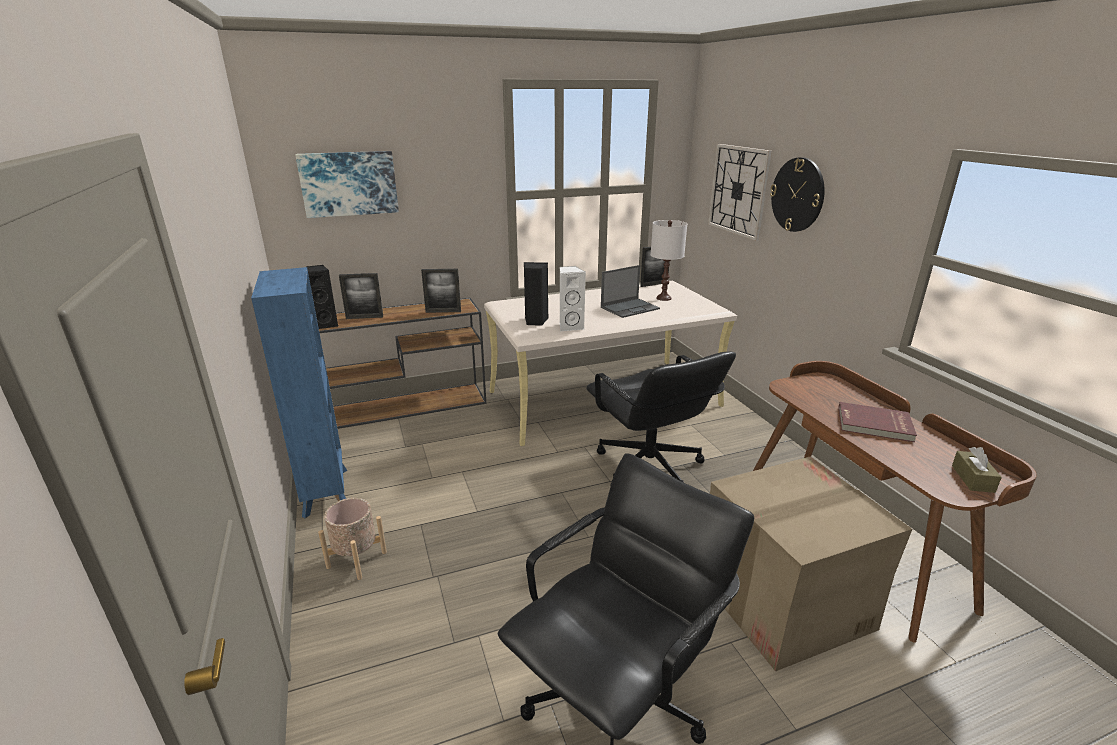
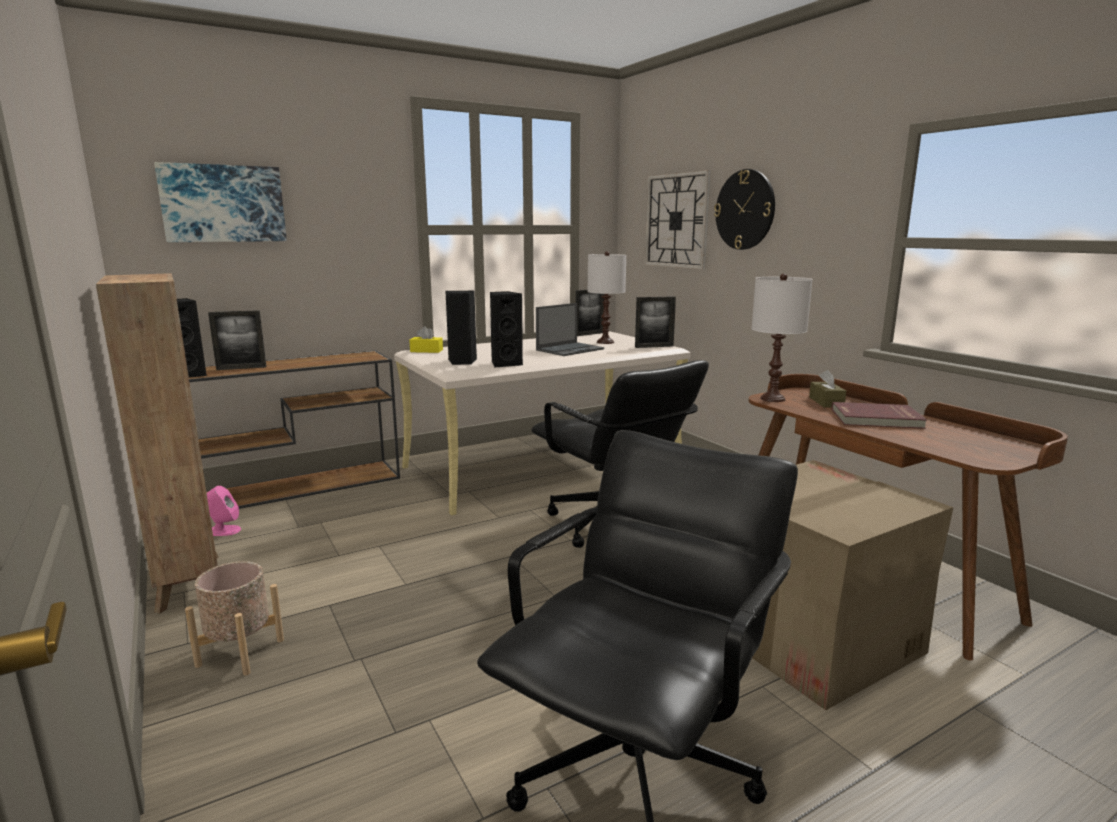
camera: 10 degrees left, 10 degrees down
blue bookcase [251,267,347,518] -> brown bookcase [96,273,219,614]
picture frame [421,269,461,313] -> picture frame moved to [635,296,676,348]
white speaker [560,266,586,331] -> black speaker [490,291,523,367]
brown tissue box [952,447,1002,493] -> brown tissue box moved to [809,370,846,407]
none -> pink speaker [207,486,241,536]
none -> yellow tissue box [409,326,443,353]
none -> white table lamp [751,274,813,402]

